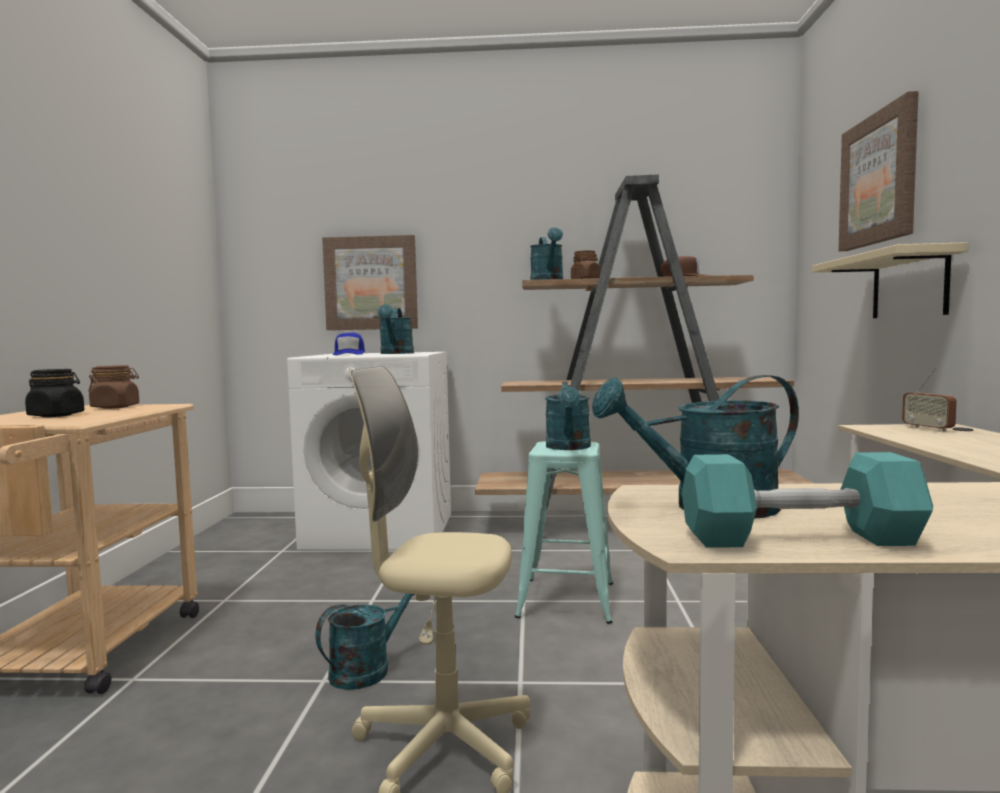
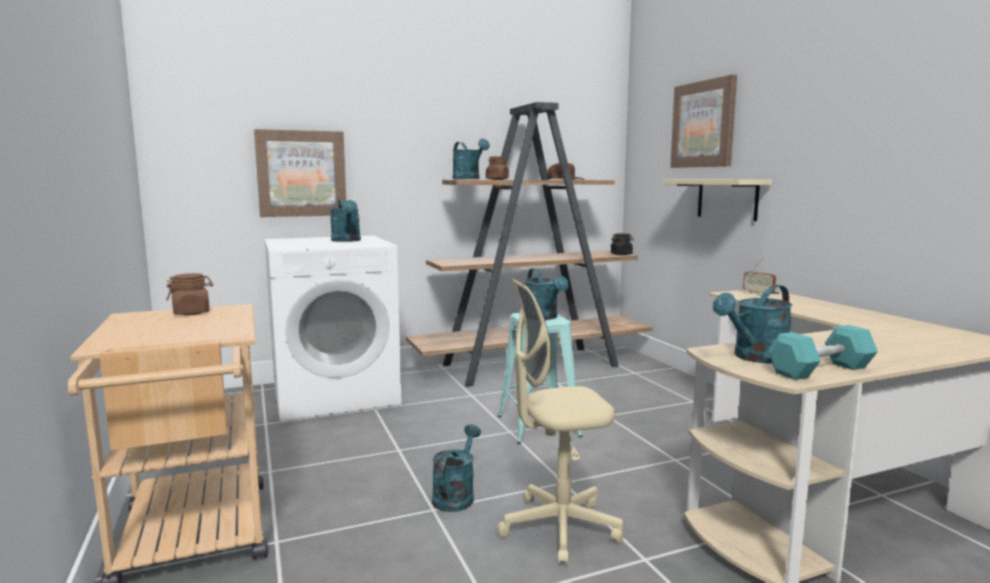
camera: 25 degrees left, 5 degrees up
black jar [25,369,85,417] -> black jar moved to [611,233,634,255]
blue cap [333,333,365,355] -> none

